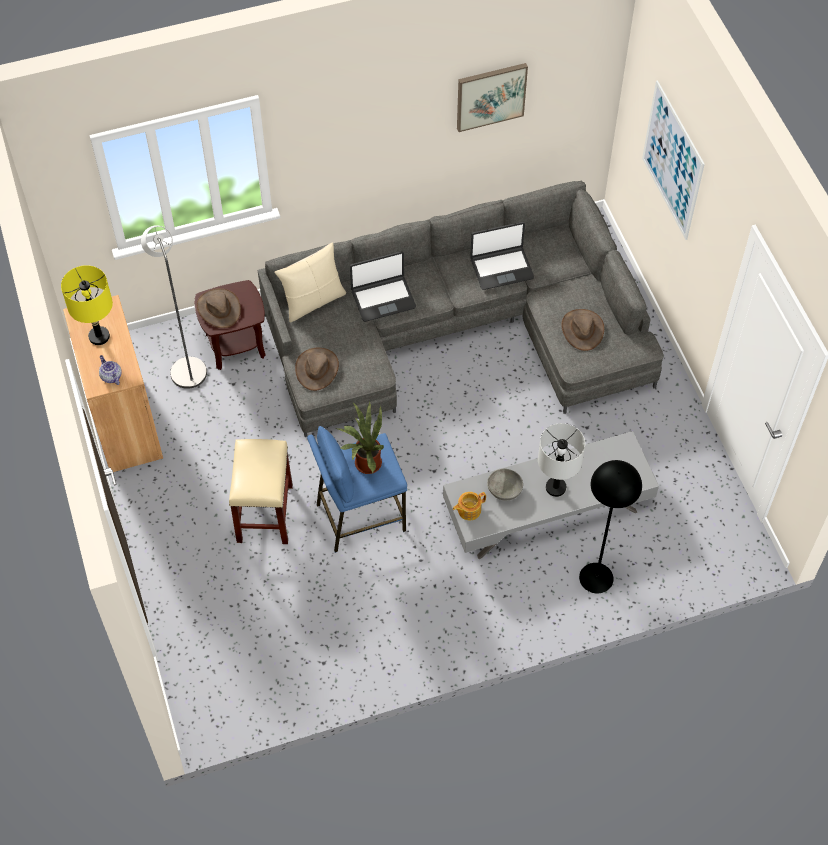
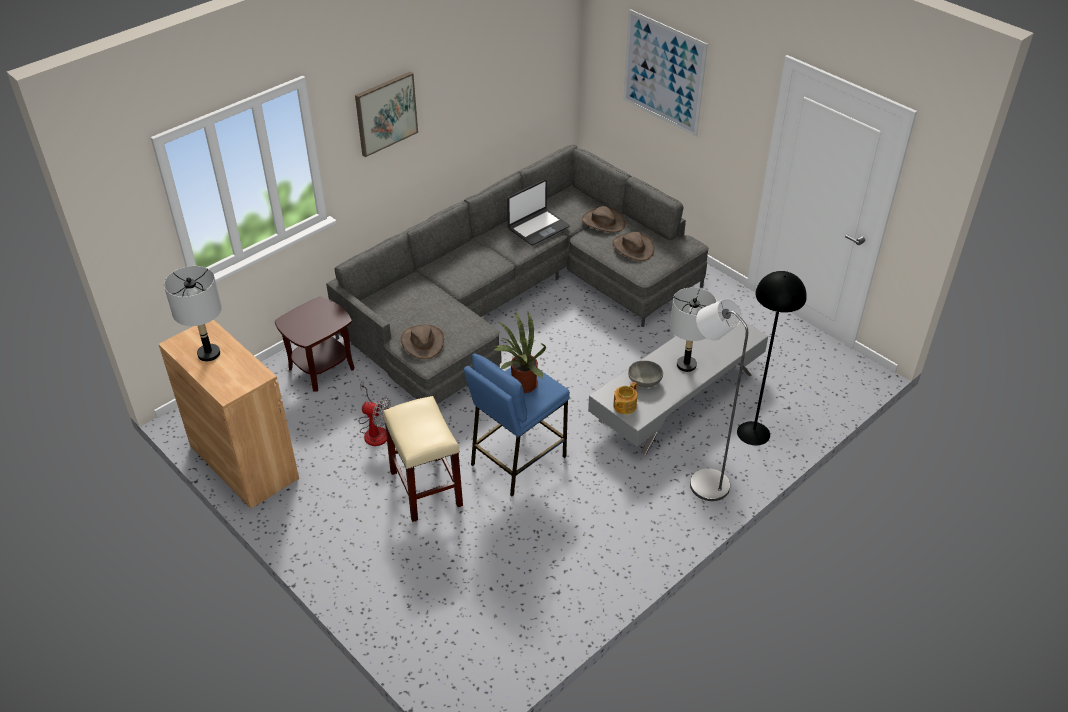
camera: 25 degrees left, 15 degrees down
yellow table lamp [61,265,113,345] -> grey table lamp [164,266,222,361]
teapot [99,355,122,385] -> none
grey floor lamp [141,225,207,389] -> grey floor lamp moved to [690,299,748,501]
brown hat [196,288,241,328] -> brown hat moved to [582,206,625,232]
beige pillow [274,242,346,322] -> none
laptop [350,251,416,322] -> none
picture [457,63,528,132] -> picture moved to [355,72,418,157]
none -> fan [359,380,391,446]

